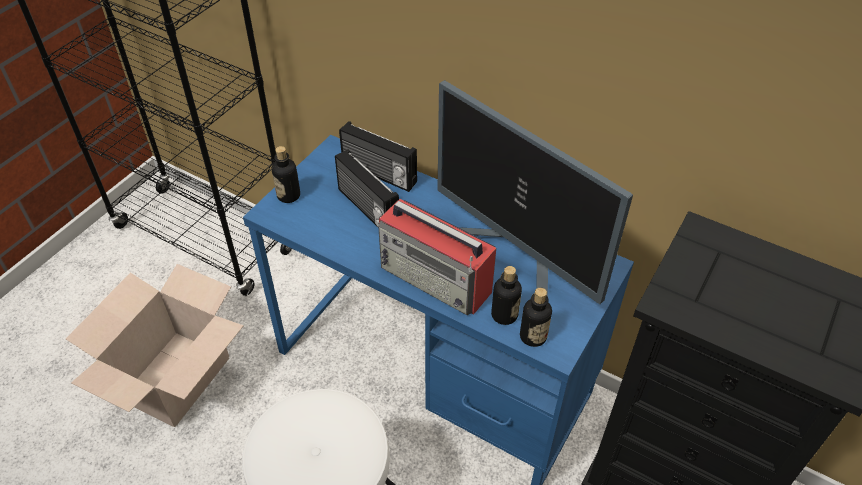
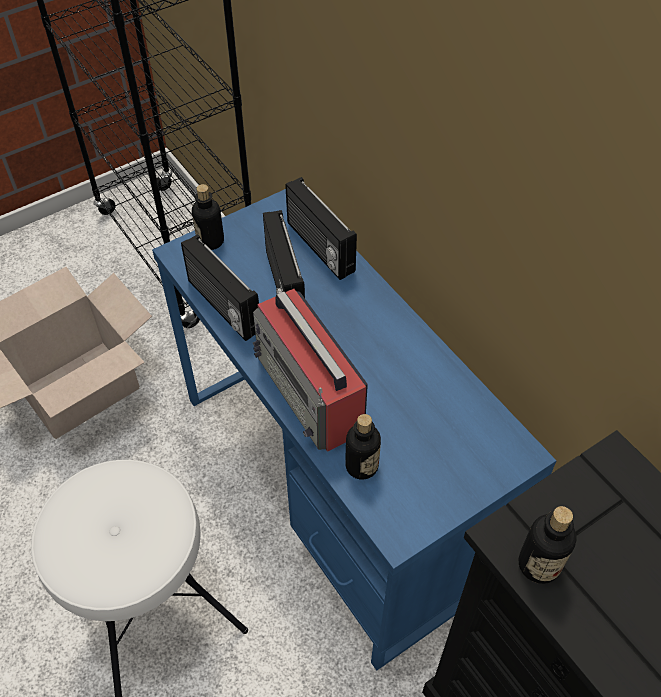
camera: 25 degrees right, 5 degrees up
monitor [438,80,633,304] -> none
bottle [520,288,552,347] -> bottle moved to [519,506,577,584]
none -> radio [181,234,259,341]

